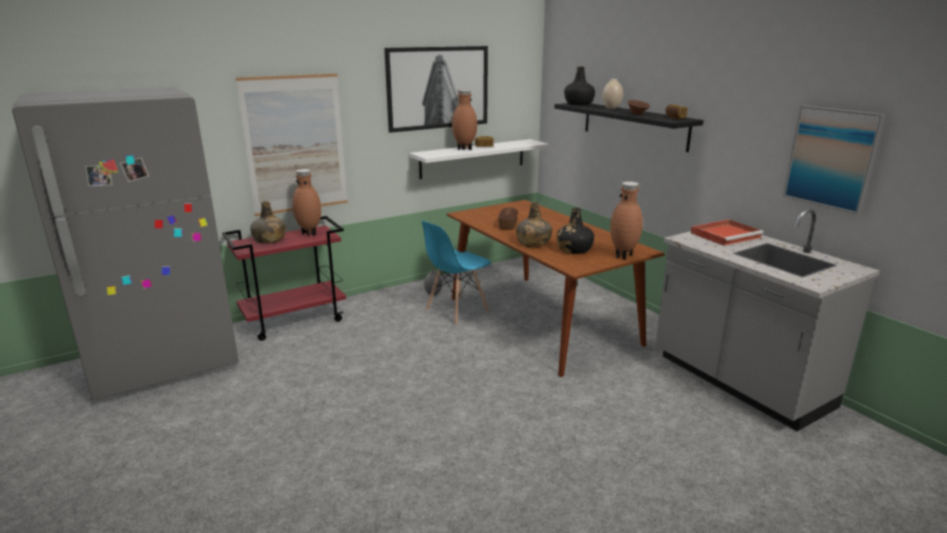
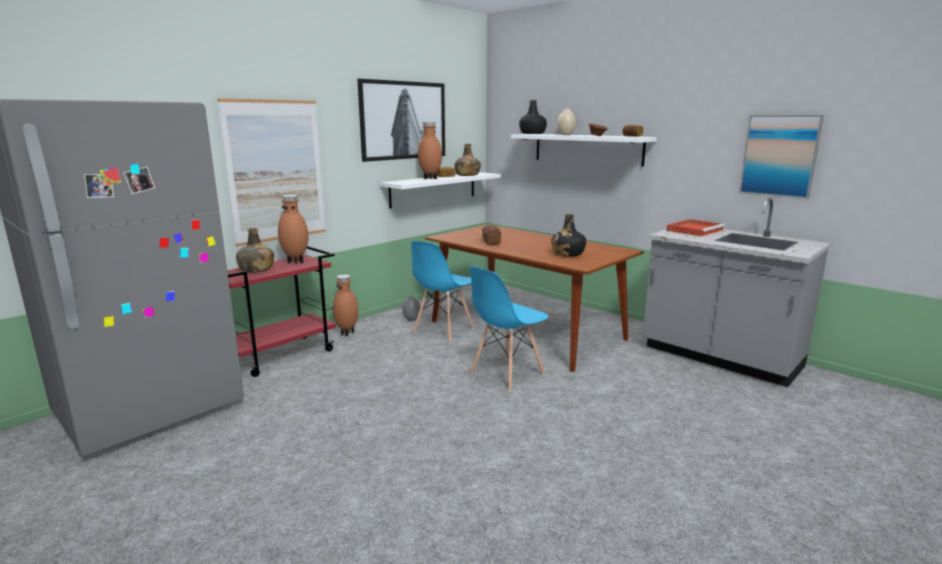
camera: 15 degrees left, 5 degrees down
green bottle [516,202,552,247] -> green bottle moved to [455,144,481,176]
black shelf [554,103,703,152] -> white shelf [511,134,657,167]
brown vase [610,181,643,260] -> brown vase moved to [333,274,358,336]
none -> blue chair [470,266,549,392]

